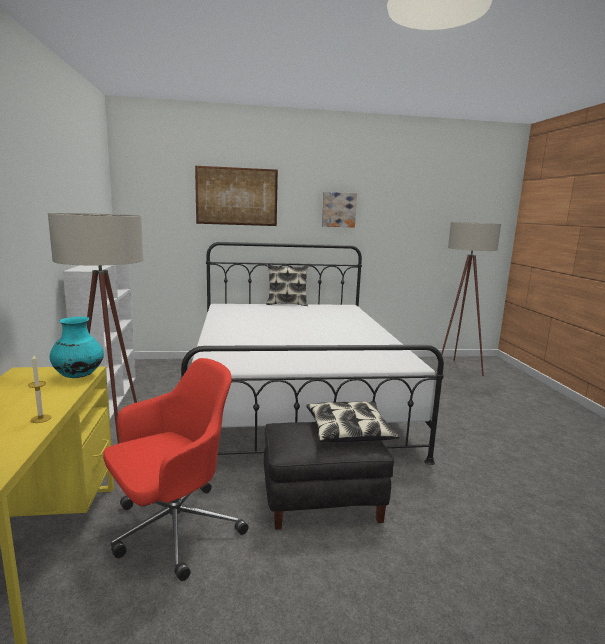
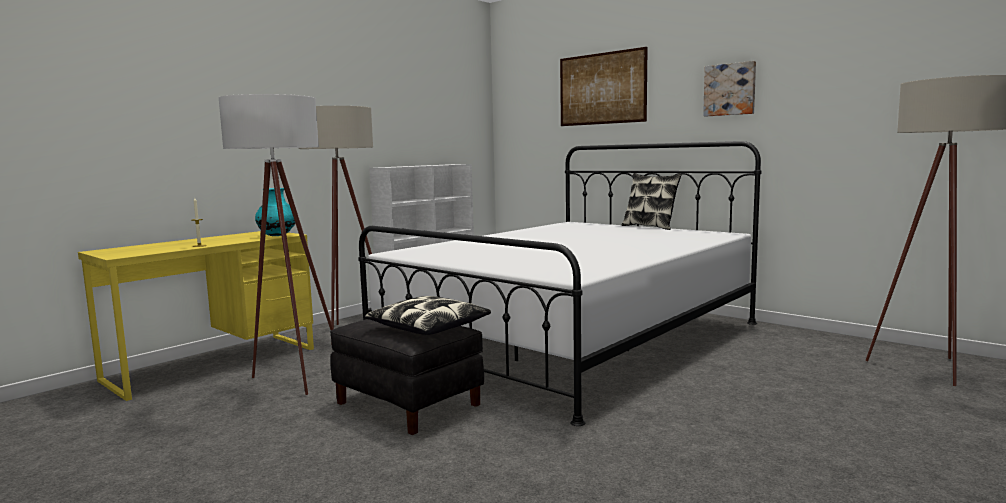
camera: 50 degrees right, 5 degrees down
red office chair [103,358,248,581] -> white floor lamp [219,94,333,395]

